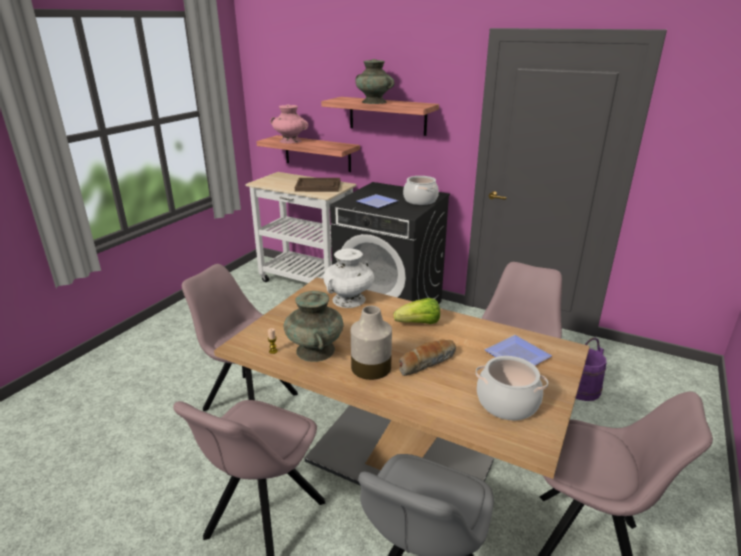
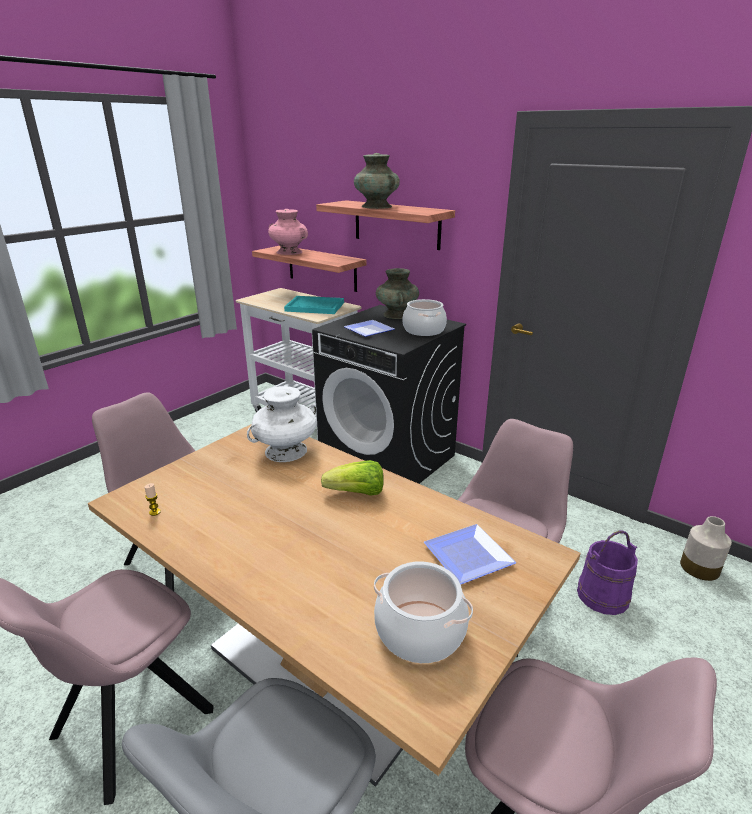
camera: 10 degrees right, 0 degrees up
turquoise vase [283,291,344,362] -> turquoise vase moved to [376,268,419,319]
brown tray [295,178,340,192] -> turquoise tray [284,296,344,314]
beige vase [351,306,392,380] -> beige vase moved to [680,516,732,581]
bread [399,340,456,376] -> none

